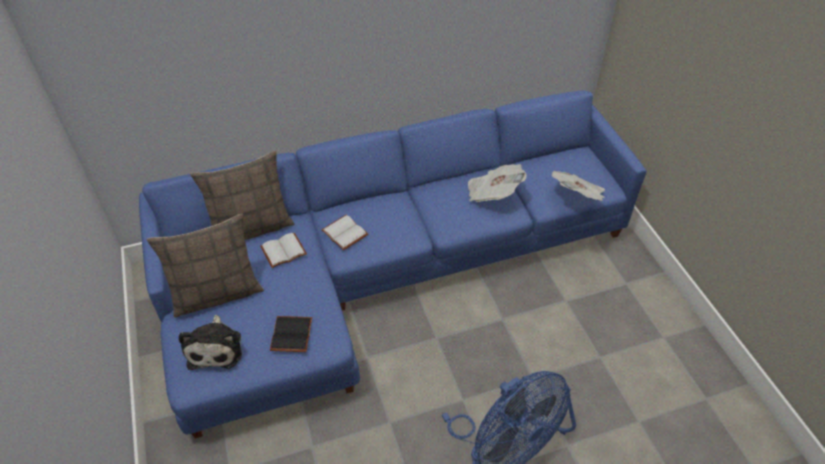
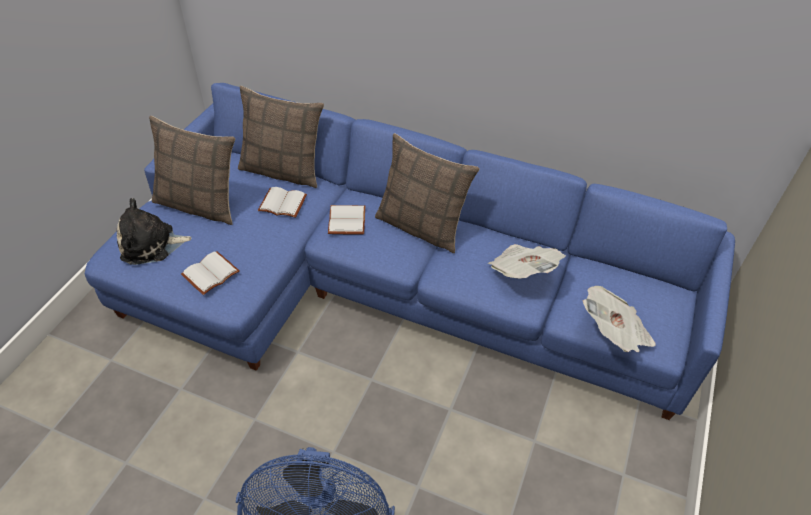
camera: 40 degrees right, 0 degrees up
plush toy [179,315,242,370] -> plush toy turned 45 degrees clockwise [117,198,193,265]
black book [270,316,312,352] -> white book [181,251,240,295]
none -> pillow [375,133,480,253]

